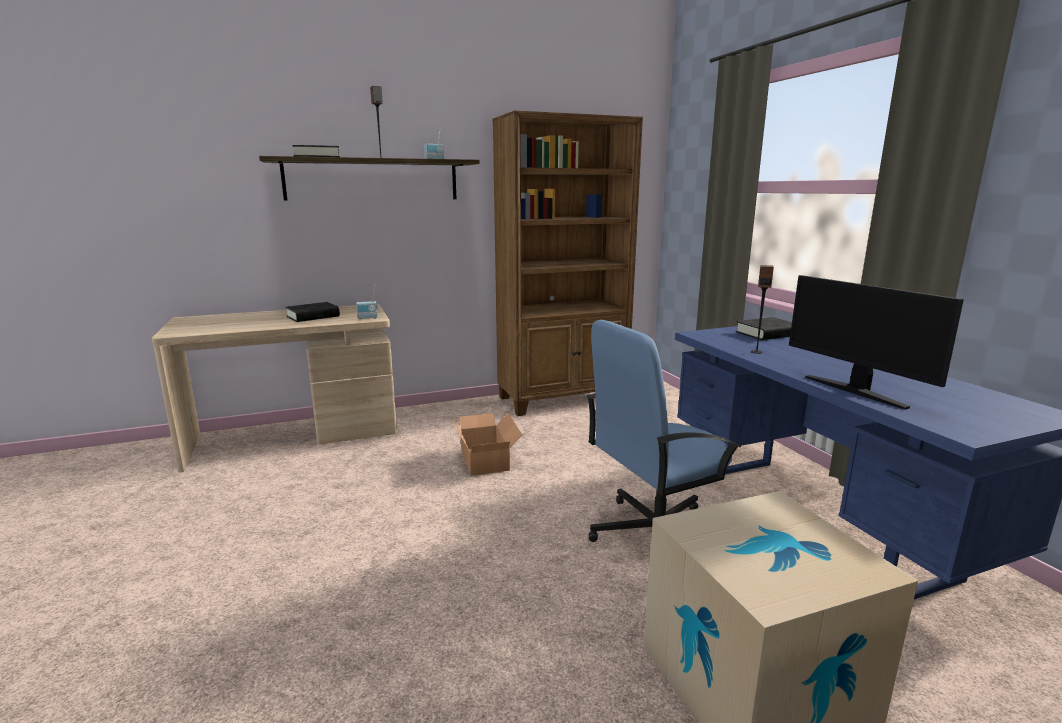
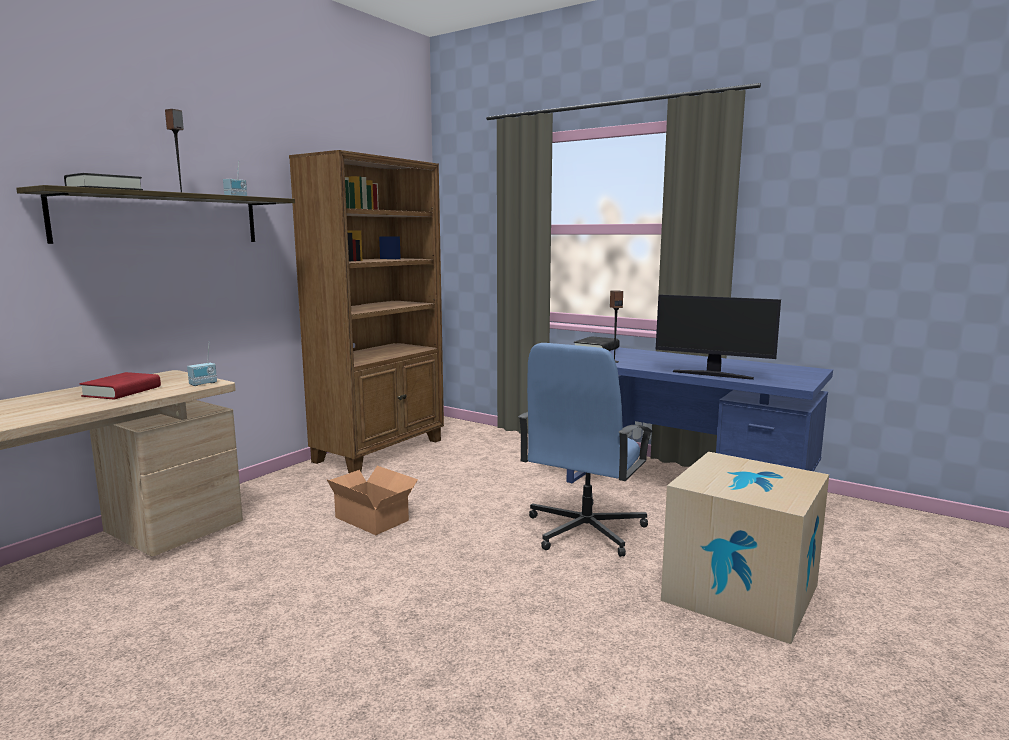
camera: 35 degrees left, 5 degrees down
black book [285,302,340,322] -> red book [79,372,161,399]

